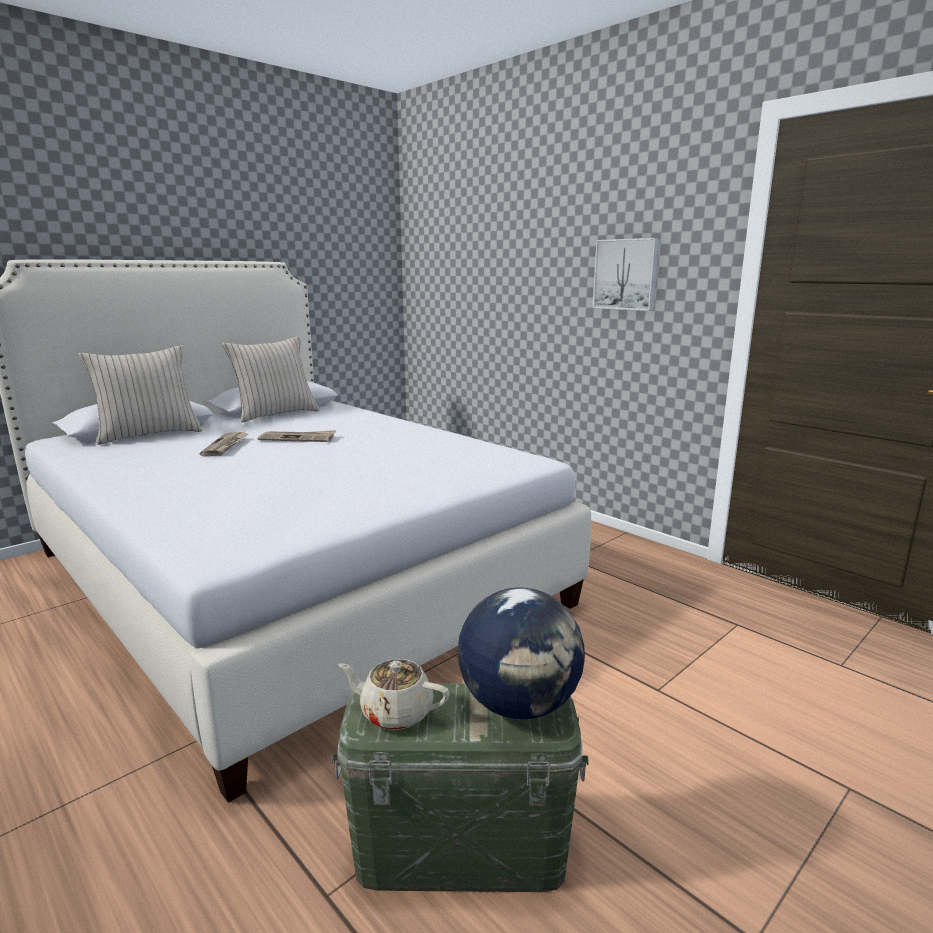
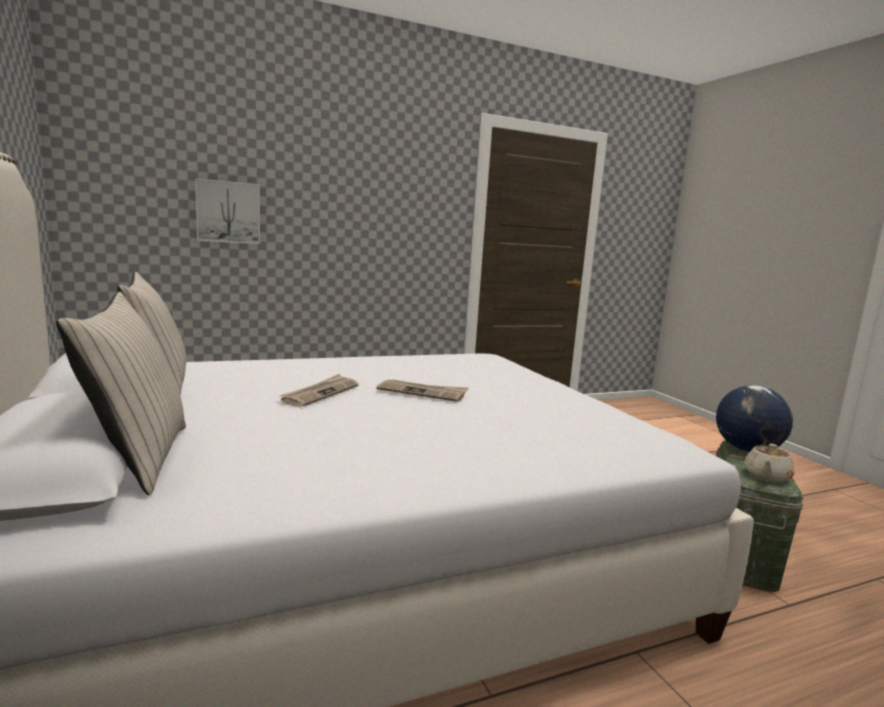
camera: 70 degrees left, 5 degrees down
newspaper [199,432,250,456] -> newspaper moved to [377,379,469,402]
picture [593,238,660,311] -> picture moved to [195,179,260,244]

